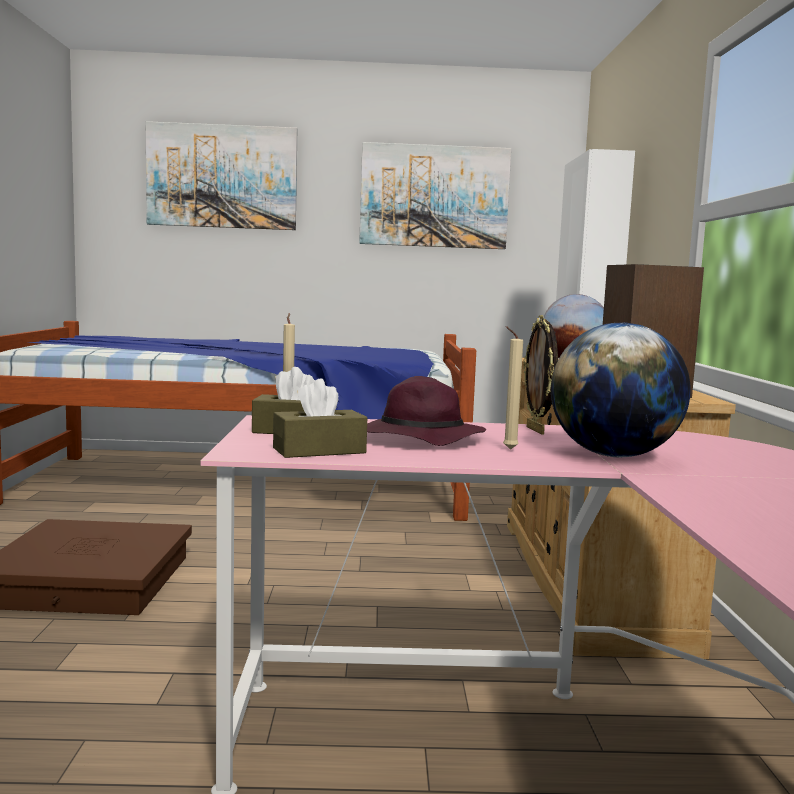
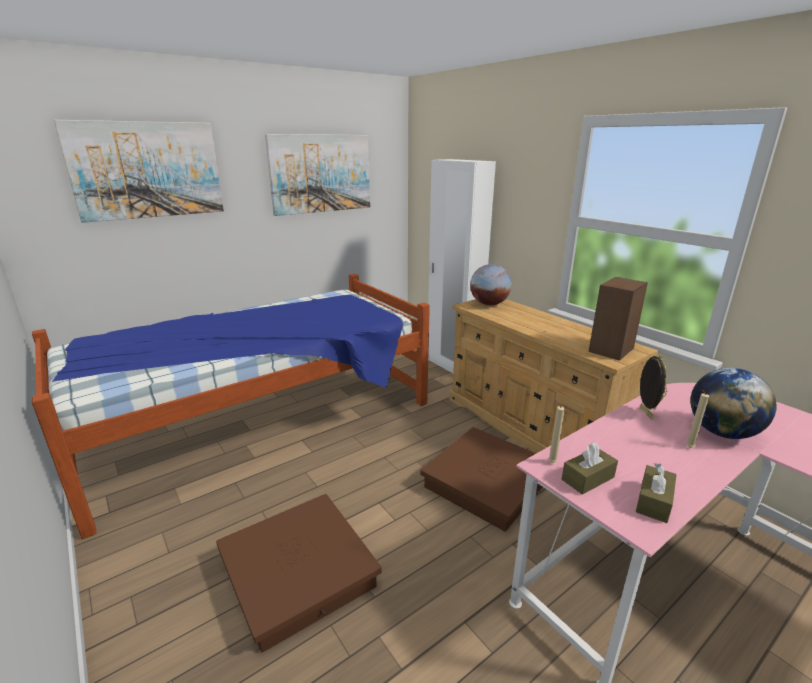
camera: 35 degrees left, 15 degrees up
purple hat [367,376,486,446] -> none
picture frame [523,315,558,434] -> picture frame turned 135 degrees counterclockwise [640,354,667,419]
none -> brown storage box [420,427,542,532]

